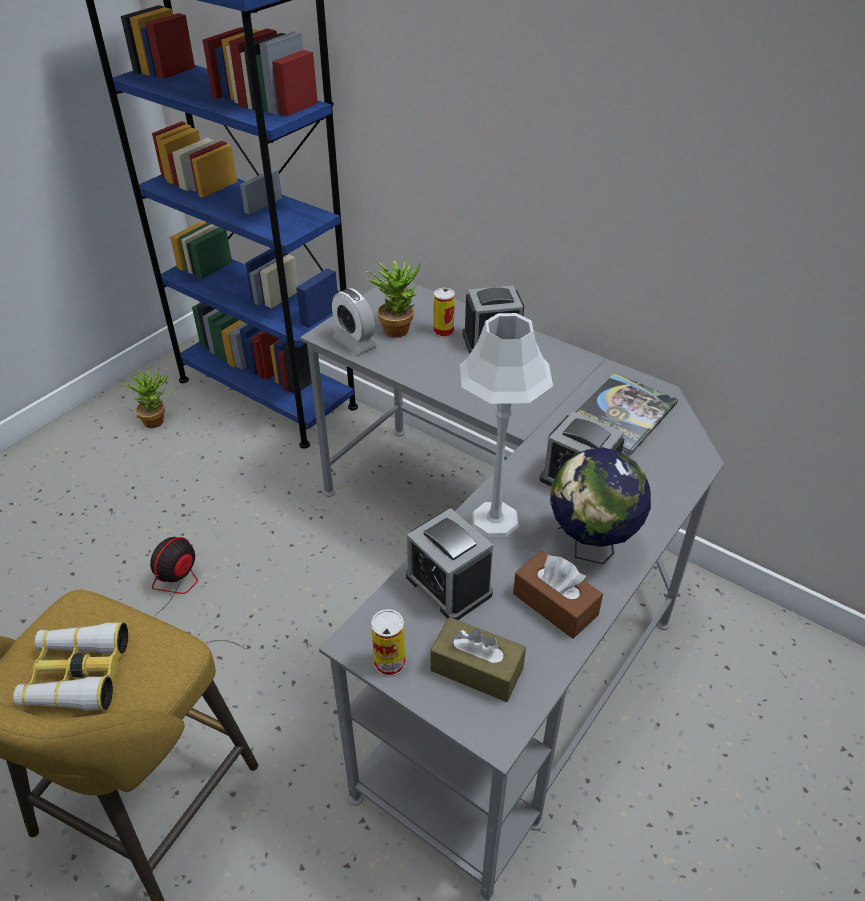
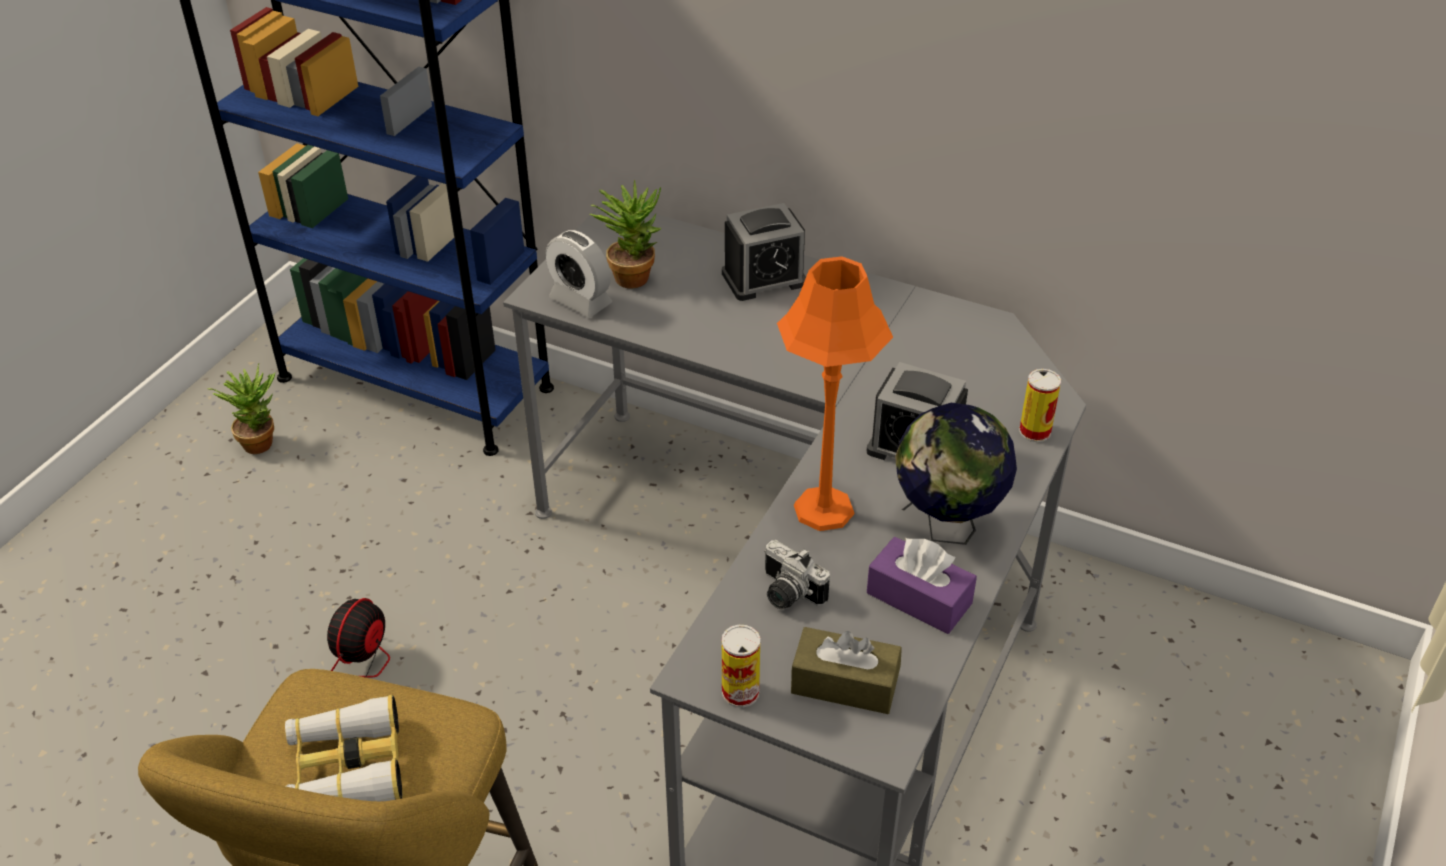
camera: 10 degrees left, 0 degrees up
alarm clock [406,508,493,620] -> camera [764,540,830,609]
can [434,288,455,338] -> can moved to [1019,369,1061,442]
grey table lamp [460,313,553,537] -> orange table lamp [777,256,893,531]
brown tissue box [513,551,603,639] -> purple tissue box [867,537,977,634]
book [575,373,678,455] -> none

